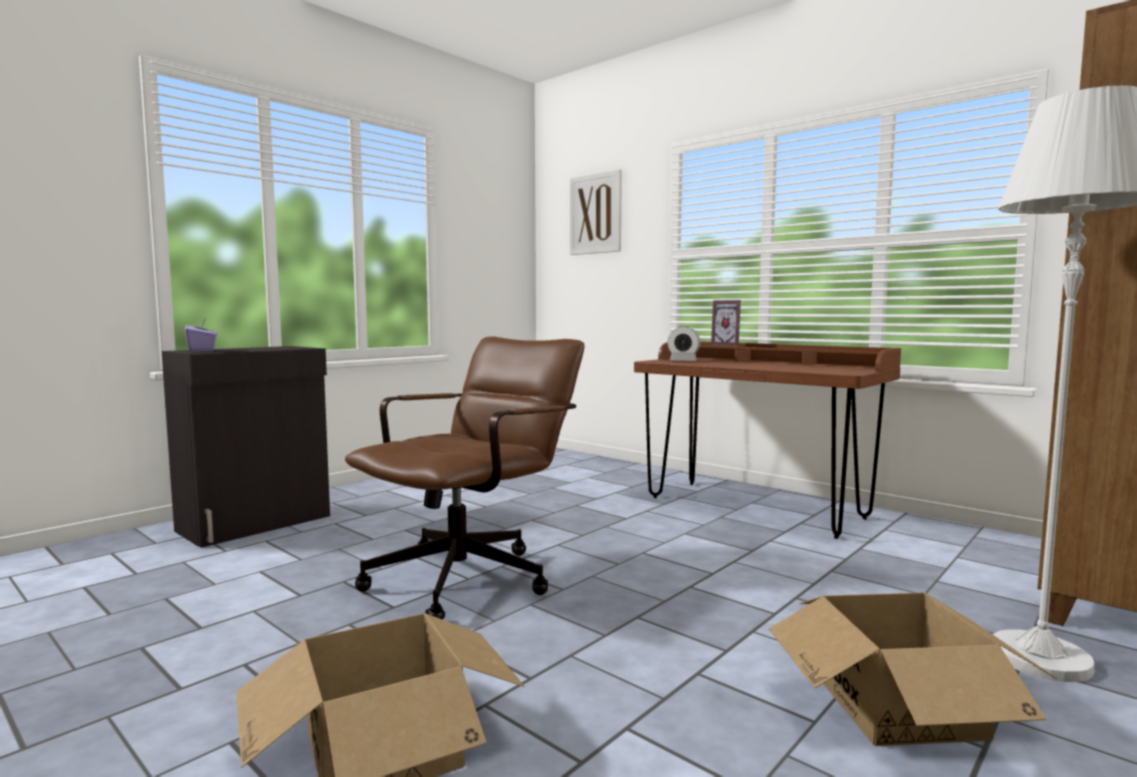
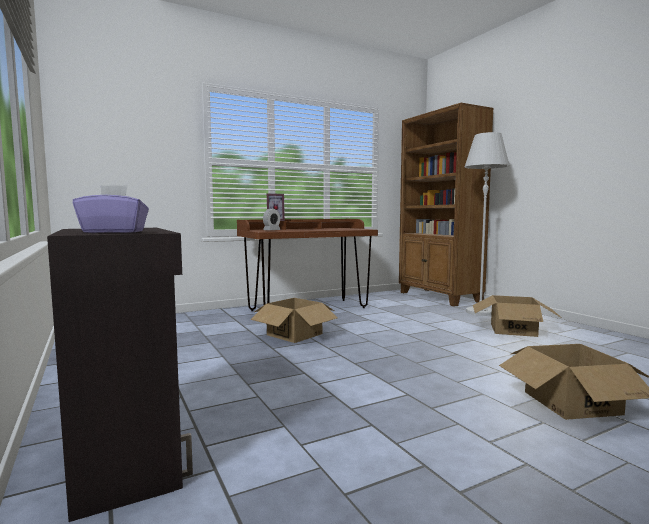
camera: 70 degrees left, 0 degrees up
brown office chair [345,336,585,620] -> none
picture [570,169,622,255] -> none
none -> cardboard box [251,298,337,343]

